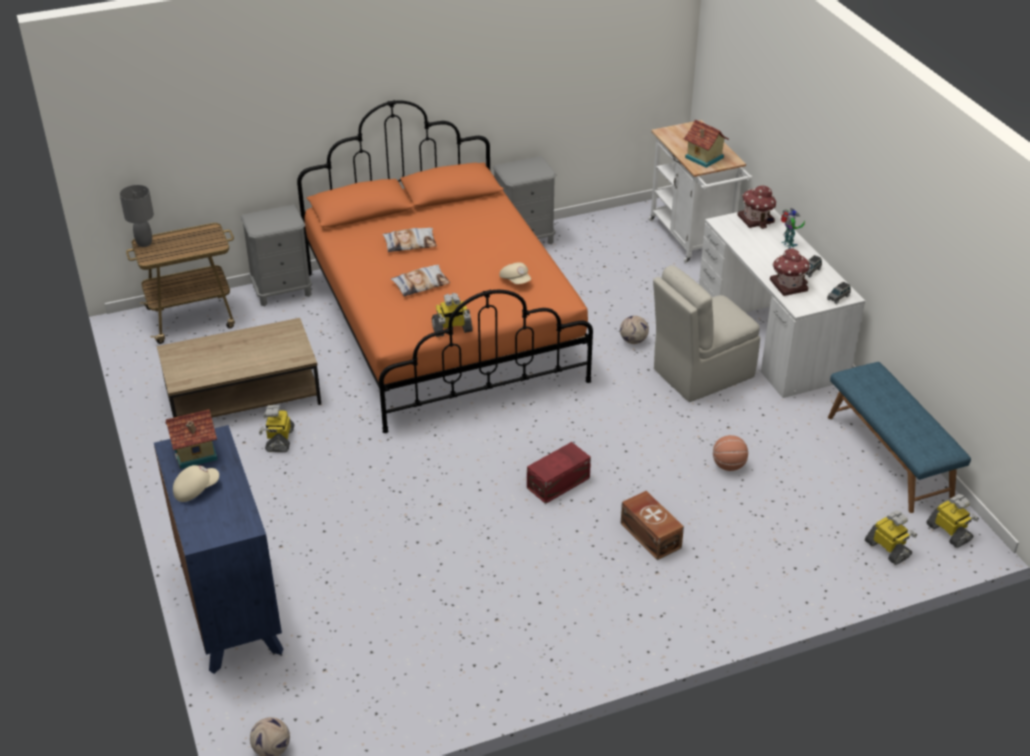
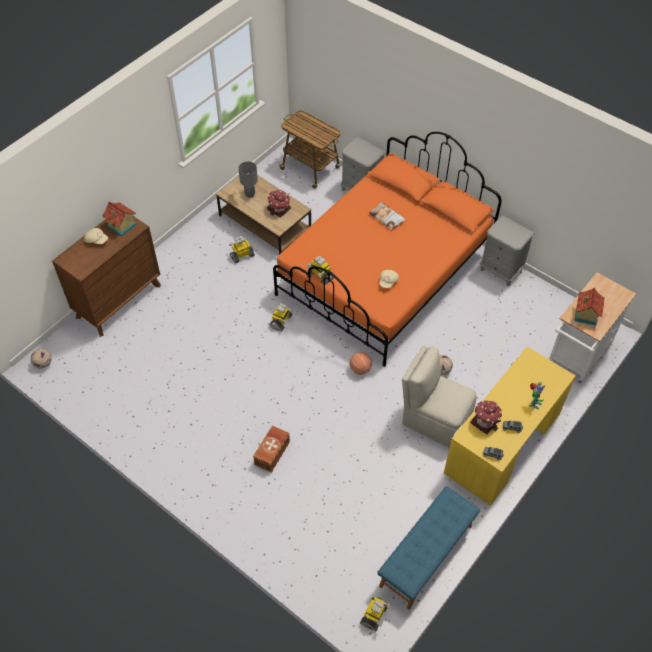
camera: 60 degrees right, 15 degrees up
grey table lamp [120,185,154,247] -> grey table lamp moved to [238,161,258,198]
blue dresser [154,425,284,674] -> brown dresser [52,216,161,337]
pillow [391,265,450,297] -> none
red storage box [527,442,591,504] -> none
white desk [699,209,865,398] -> yellow desk [444,347,576,506]
basketball [713,435,748,471] -> basketball moved to [350,352,372,375]
toy house [737,185,776,229] -> toy house moved to [267,190,291,218]
toy robot [865,510,917,565] -> toy robot moved to [269,303,294,332]

